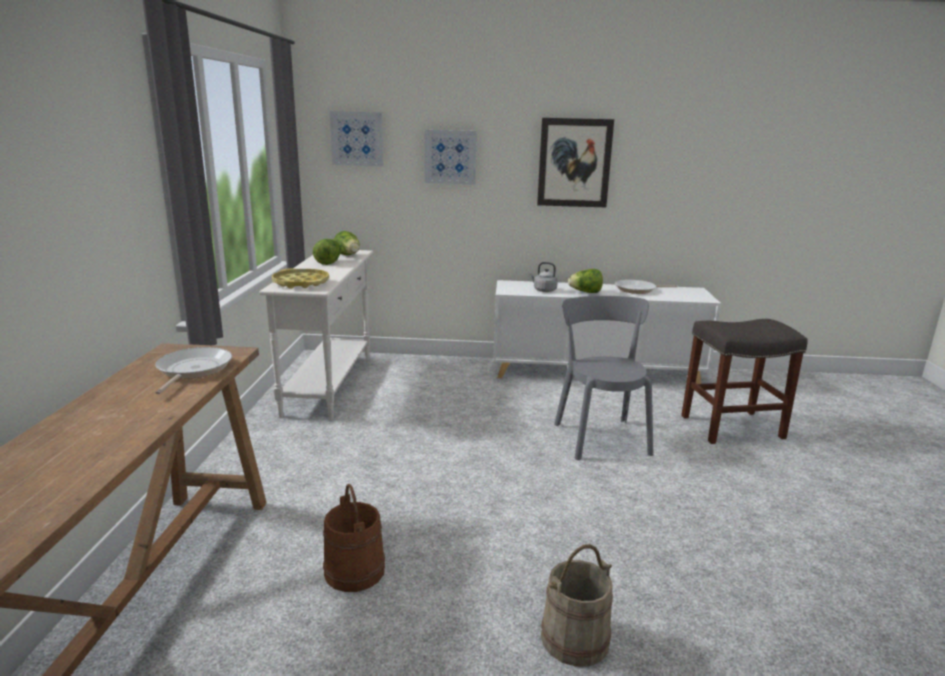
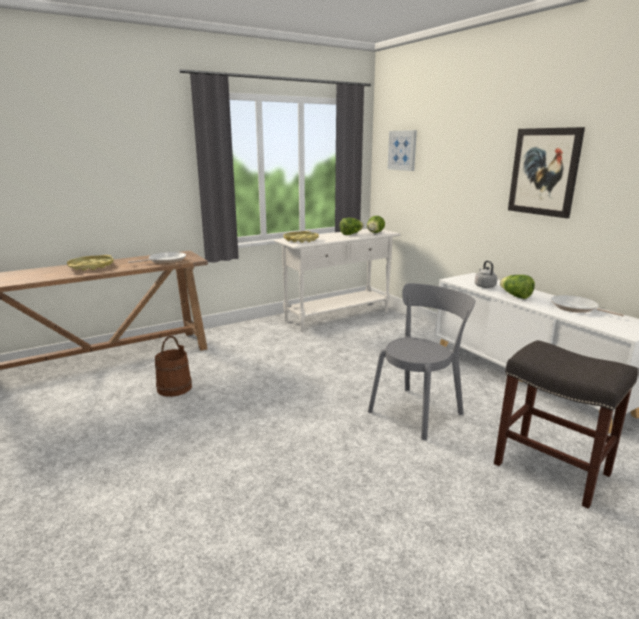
camera: 55 degrees right, 0 degrees up
picture [424,130,477,185] -> none
beige bucket [541,544,613,667] -> none
none -> yellow tray [67,255,114,270]

